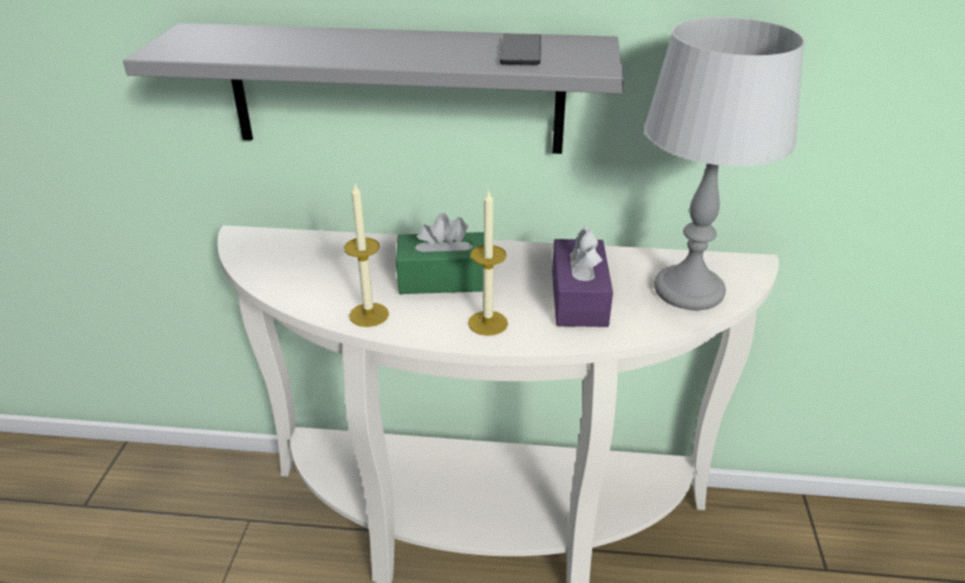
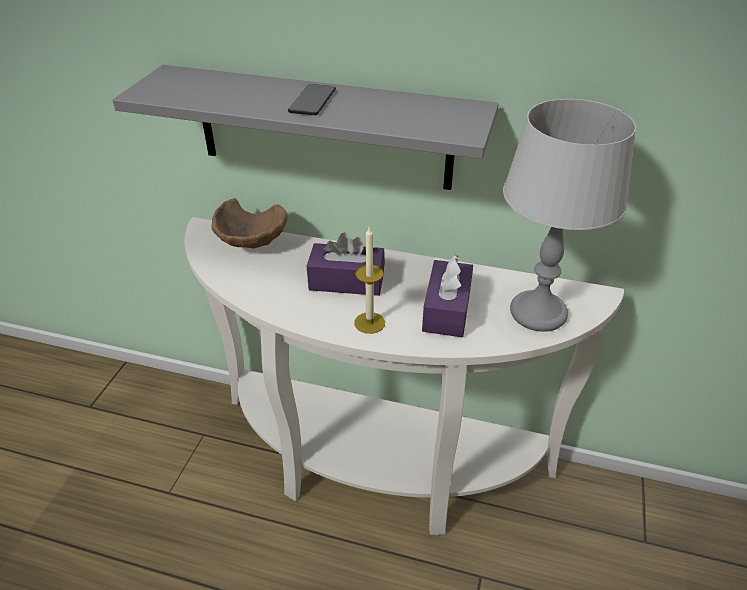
camera: 10 degrees right, 5 degrees up
candle [344,184,389,327] -> none
green tissue box [396,213,484,294] -> purple tissue box [307,233,385,296]
phone [500,34,541,65] -> phone moved to [288,84,336,115]
none -> brown bowl [211,198,288,248]

